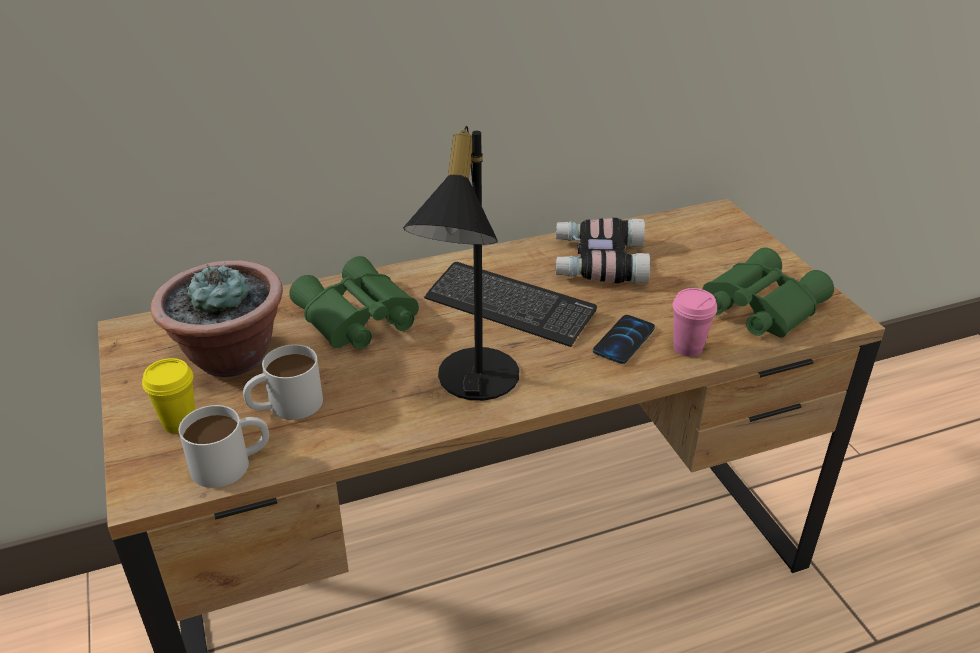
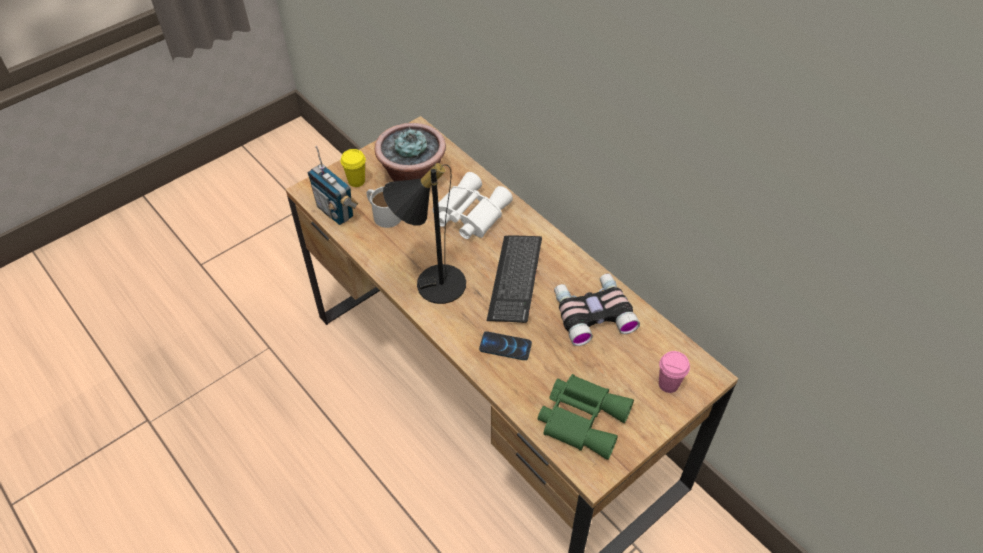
camera: 70 degrees right, 15 degrees up
white mug [179,405,269,488] -> radio [308,146,359,225]
green binoculars [289,256,419,349] -> white binoculars [433,172,513,239]
pink cup [672,288,717,357] -> pink cup moved to [659,351,690,393]

